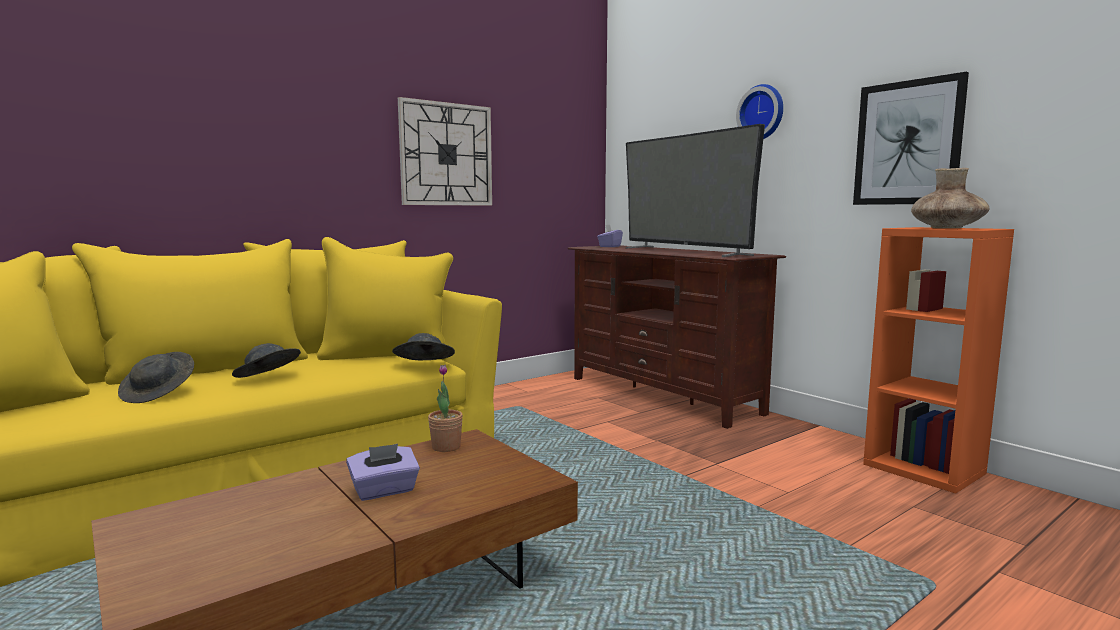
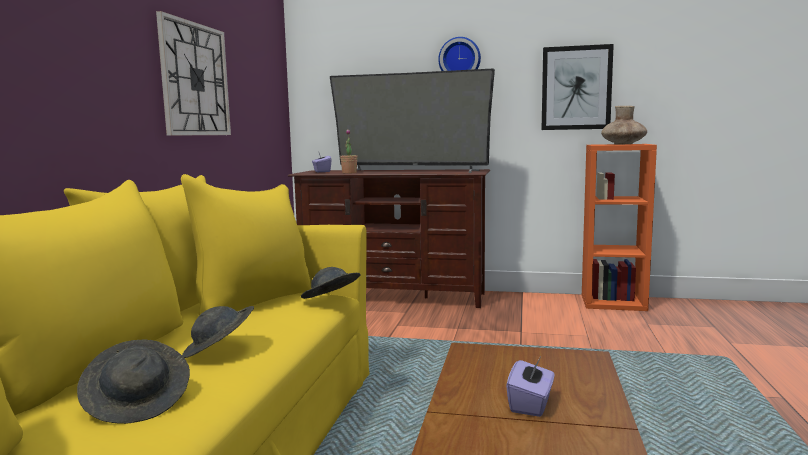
camera: 40 degrees left, 0 degrees up
potted plant [428,365,463,452] -> potted plant moved to [340,129,357,174]

